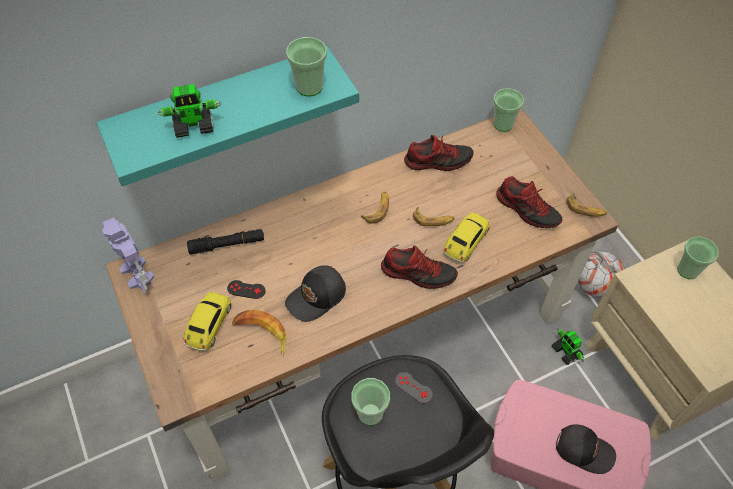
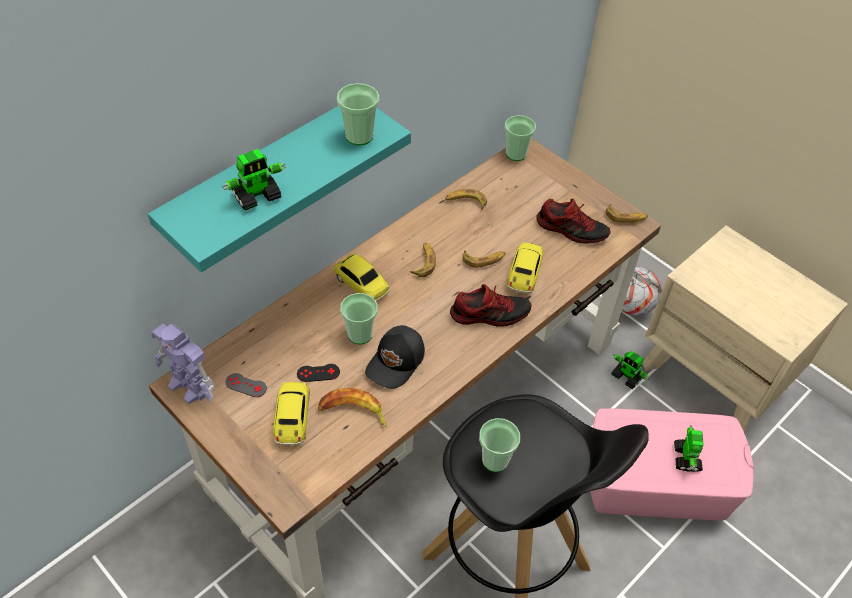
camera: 20 degrees left, 5 degrees down
black flashlight [187,229,264,254] -> none
grey game controller [395,372,433,403] -> grey game controller moved to [225,373,267,397]
shoe [404,135,474,171] -> banana [445,189,487,210]
black cap [556,424,616,474] -> toy robot [674,425,704,472]
cup [677,236,719,279] -> cup moved to [340,293,378,345]
none -> toy car [333,254,390,301]

